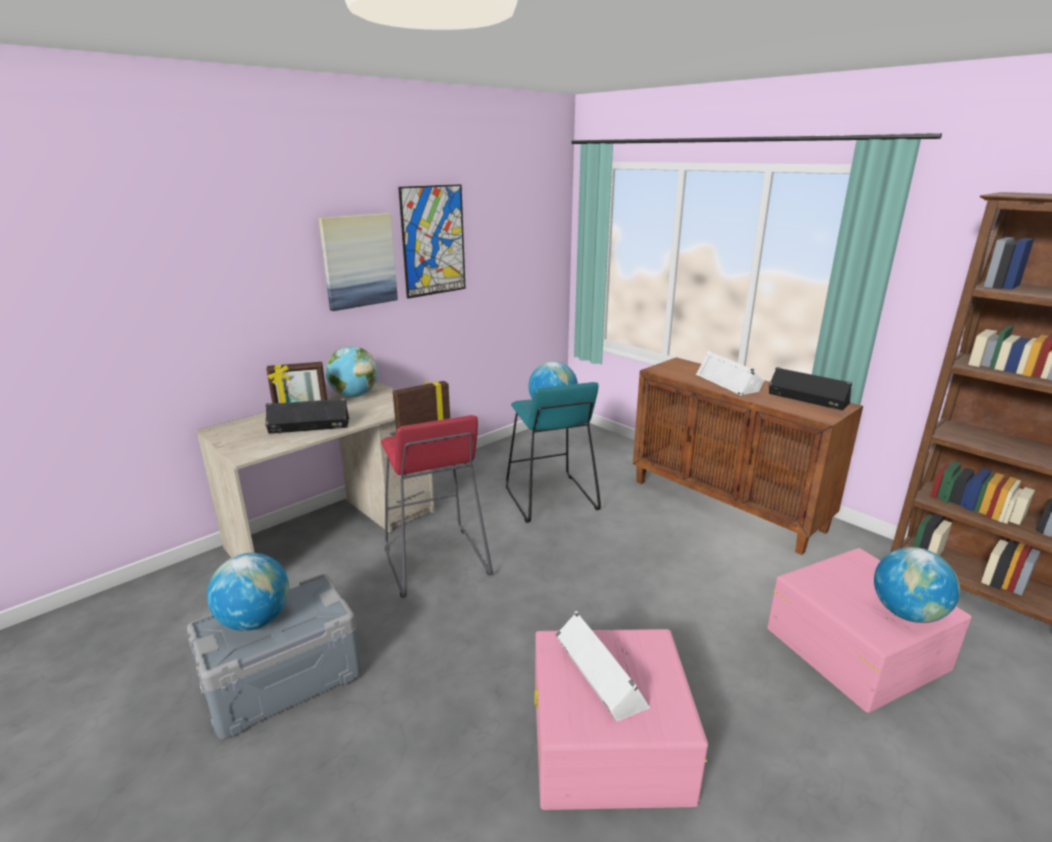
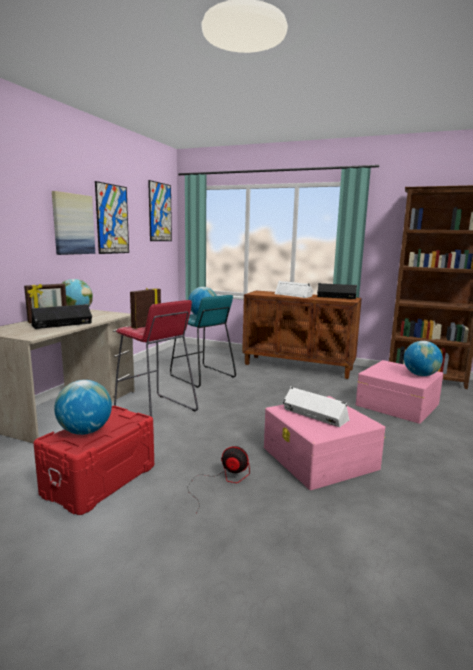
camera: 25 degrees left, 10 degrees down
grey storage box [187,574,362,739] -> red storage box [33,406,154,515]
none -> picture [148,180,172,241]
none -> fan [187,446,250,513]

